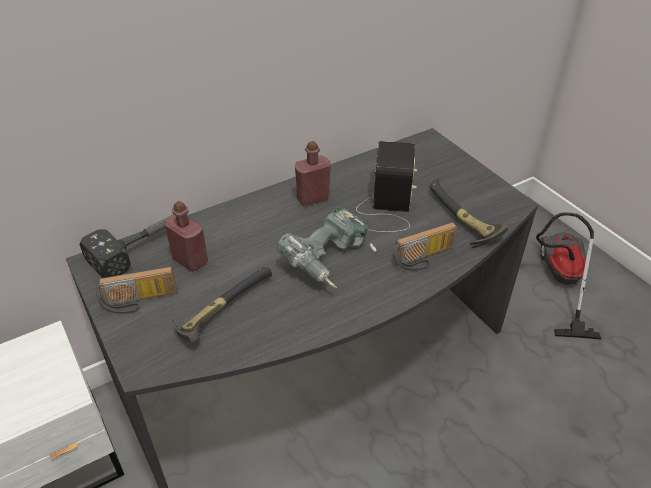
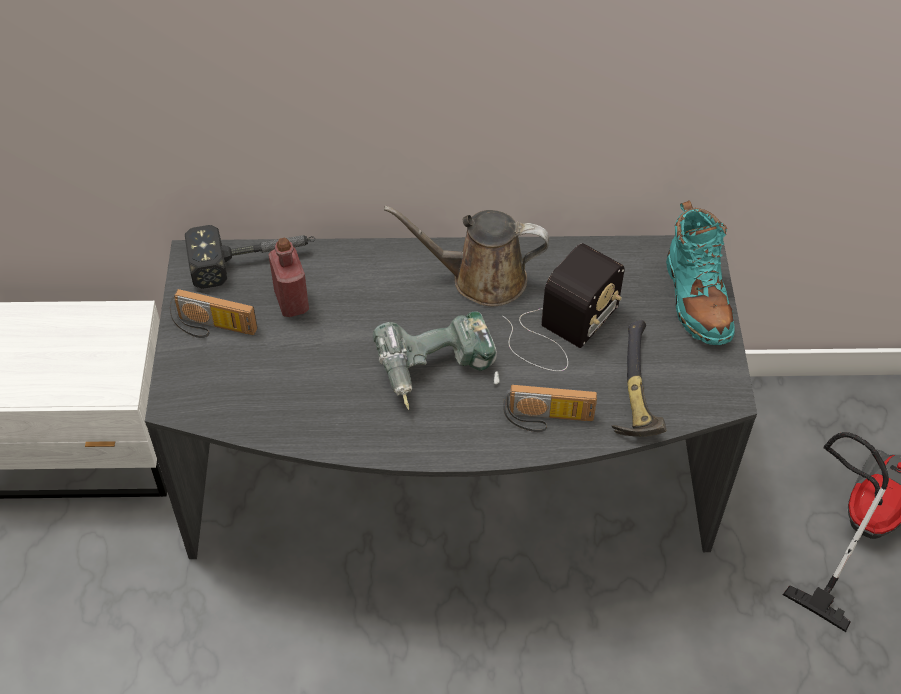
camera: 30 degrees right, 10 degrees up
hammer [172,267,272,342] -> none
red bottle [295,141,331,206] -> brown watering can [384,205,549,306]
none -> turquoise boot [666,201,735,345]

